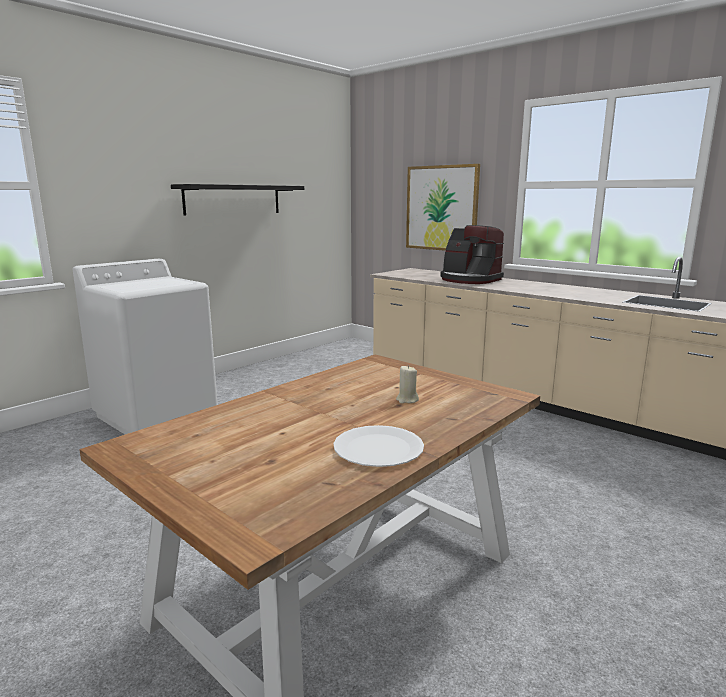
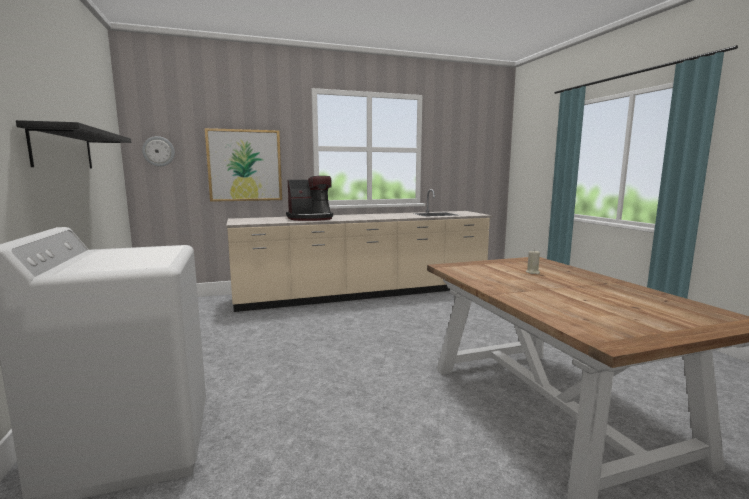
camera: 60 degrees left, 5 degrees down
white plate [333,425,424,467] -> none
none -> wall clock [142,136,175,166]

